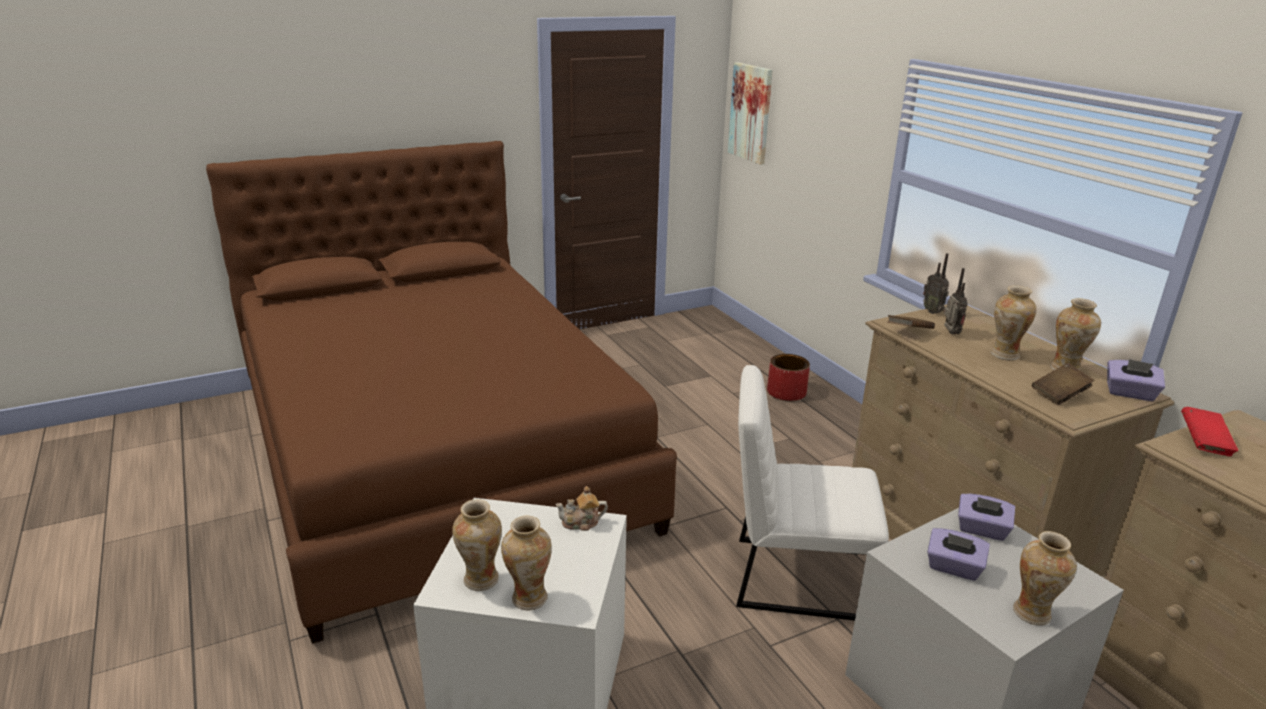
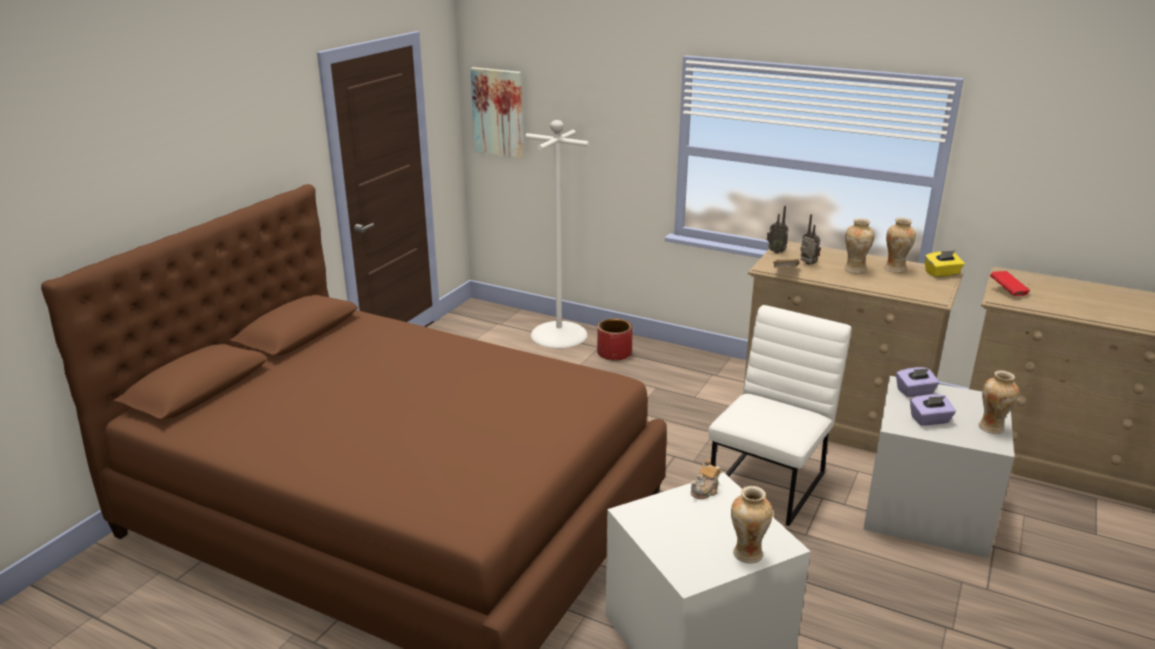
camera: 35 degrees left, 0 degrees up
vase [452,499,502,591] -> none
white chair [736,365,889,621] -> white chair turned 150 degrees clockwise [708,305,851,526]
brown book [1032,363,1094,405] -> none
purple tissue box [1107,359,1165,401] -> yellow tissue box [925,251,964,277]
none -> white clothes rack [526,120,590,348]

